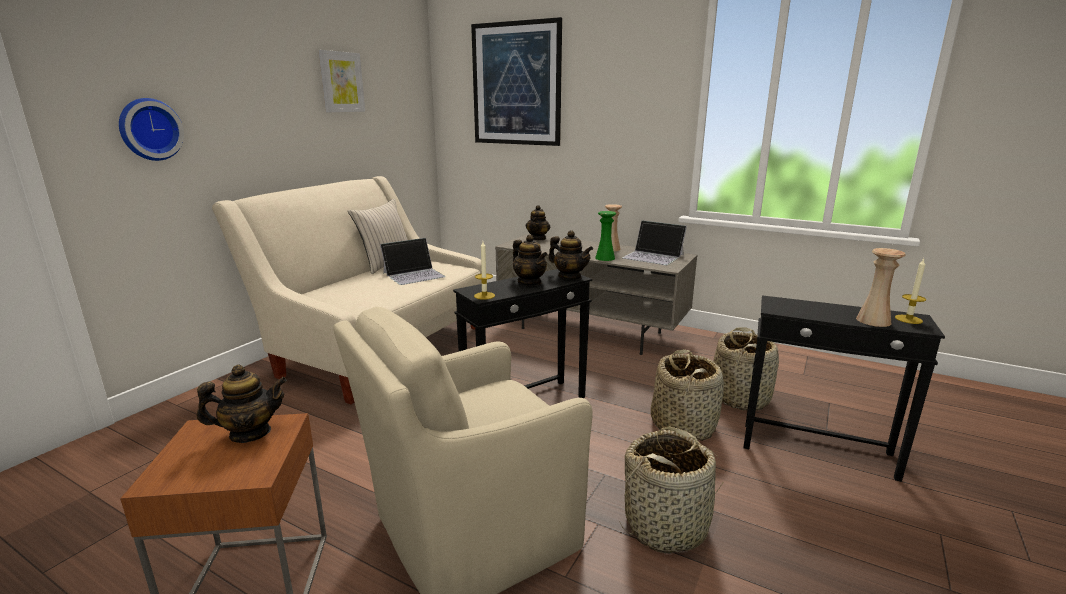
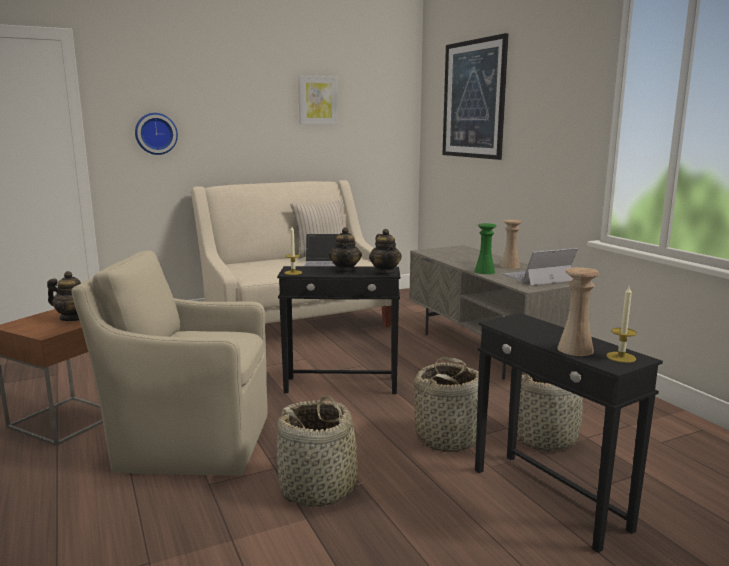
camera: 35 degrees right, 5 degrees down
teapot [526,205,550,240] -> none
laptop [623,220,687,265] -> laptop turned 90 degrees clockwise [503,248,578,285]

